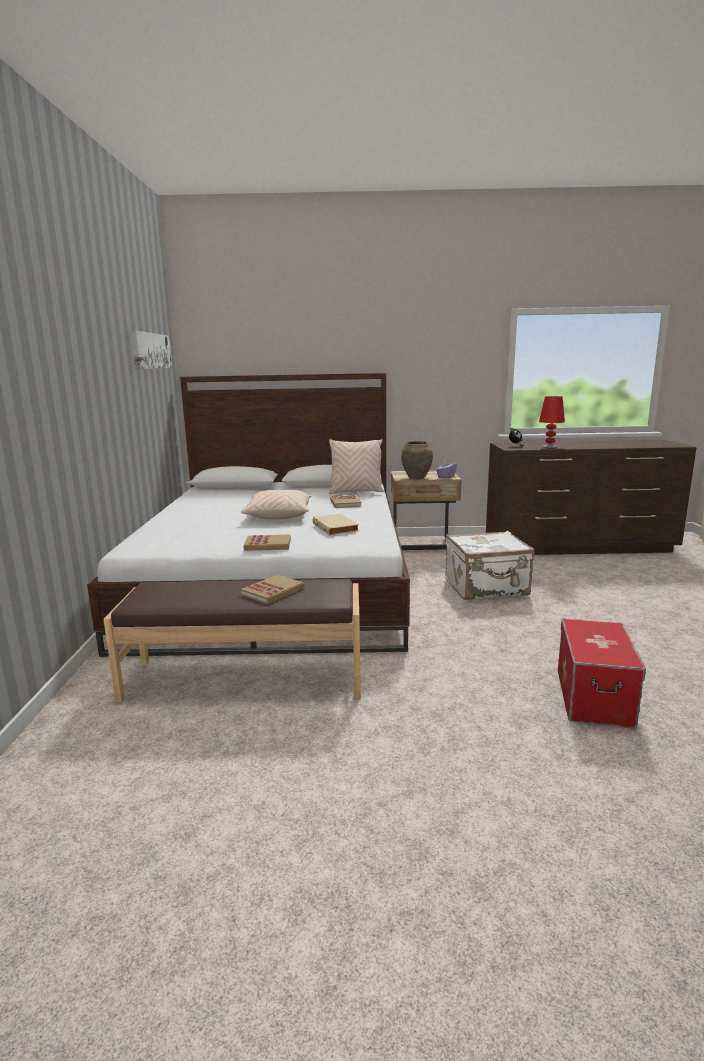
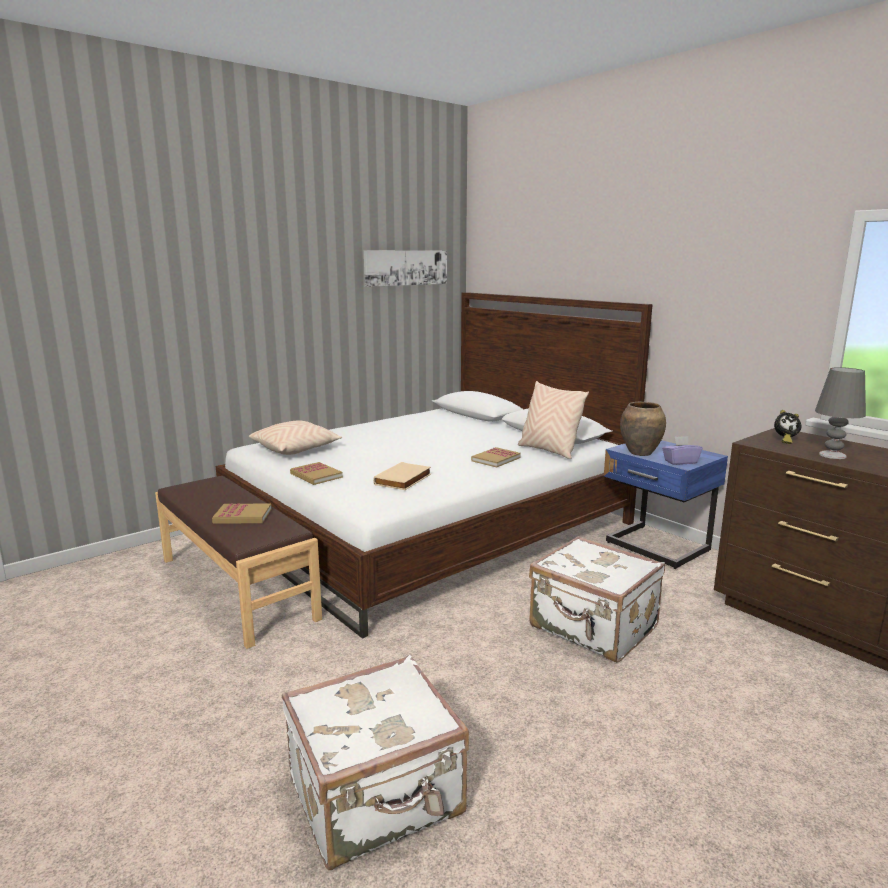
camera: 50 degrees right, 0 degrees up
beige pillow [241,490,312,520] -> beige pillow moved to [249,421,342,455]
beige nightstand [391,470,462,550] -> blue nightstand [604,440,728,569]
red table lamp [539,396,565,448] -> grey table lamp [815,367,866,459]
storage box [558,619,646,729] -> white suitcase [282,655,469,870]

